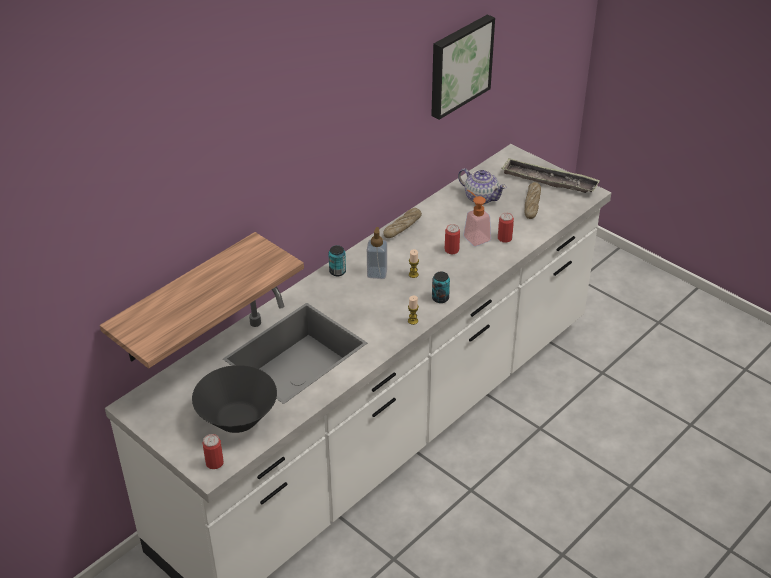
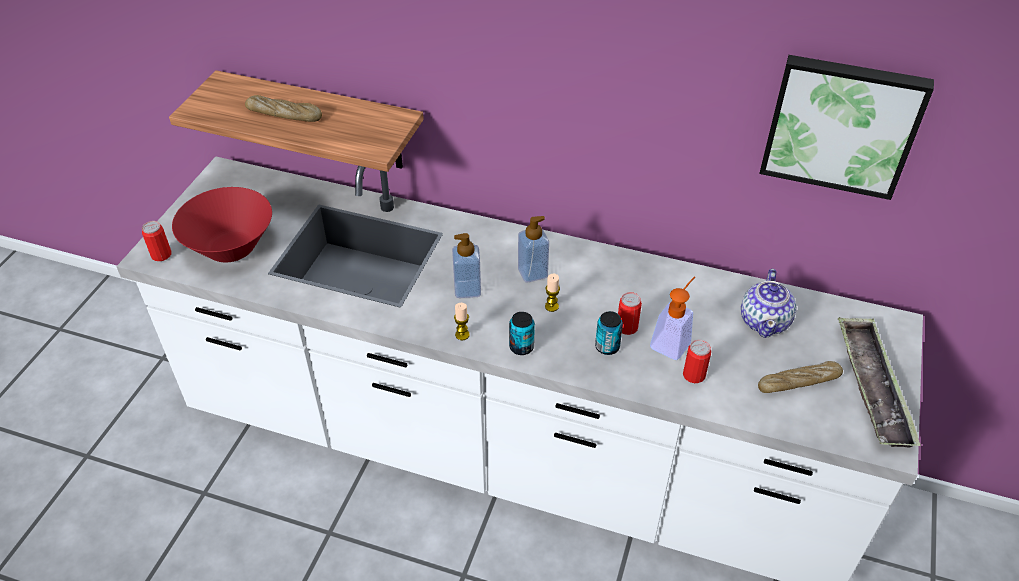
camera: 65 degrees right, 5 degrees up
black bowl [192,365,277,433] -> red bowl [172,187,272,262]
can [328,245,346,276] -> can moved to [595,311,623,355]
bread [383,208,422,238] -> bread moved to [245,95,322,122]
none -> soap dispenser [452,233,481,298]

